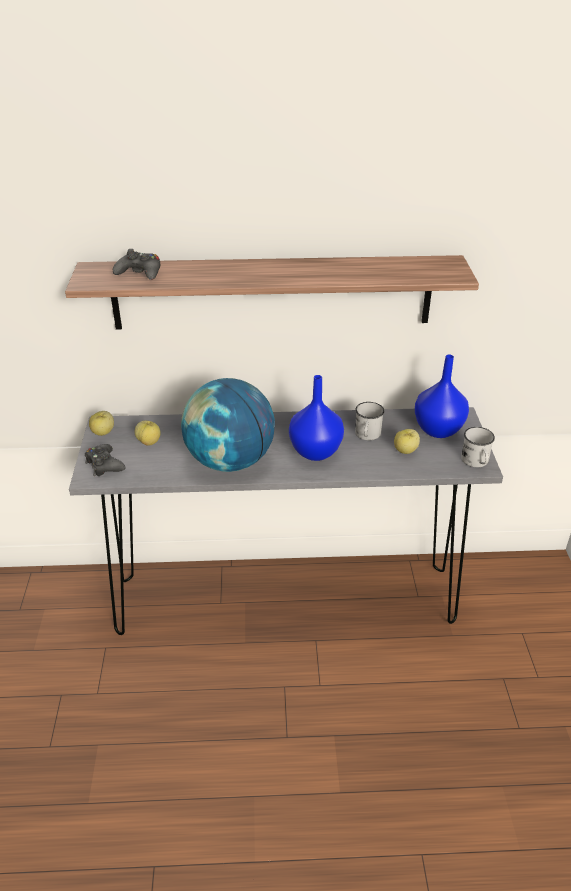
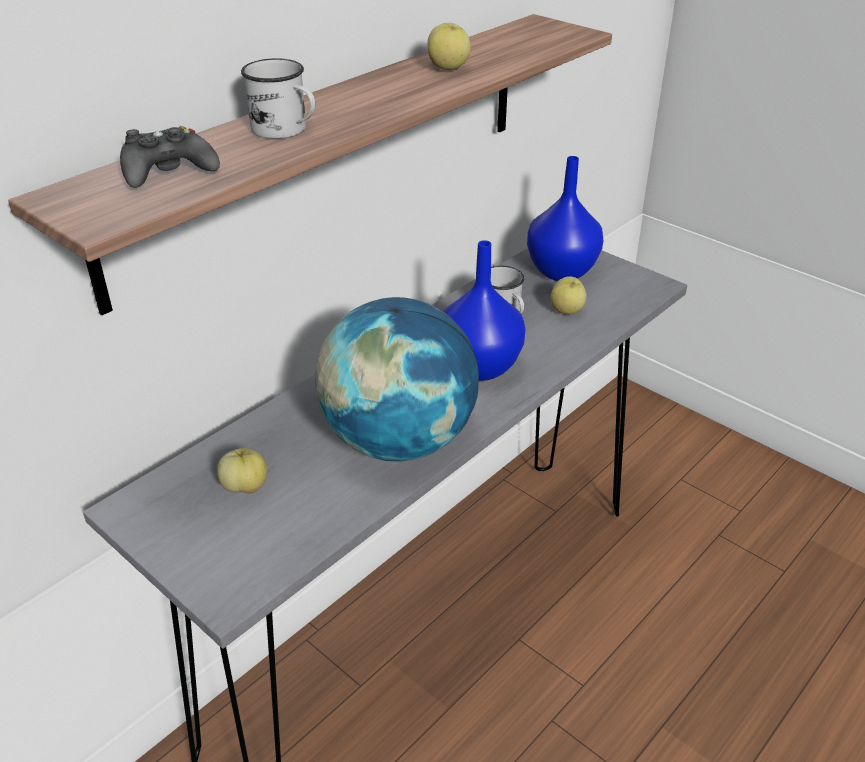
camera: 45 degrees left, 0 degrees up
black game controller [85,444,126,476] -> none
apple [89,411,114,436] -> apple moved to [427,23,471,70]
white mug [461,427,495,467] -> white mug moved to [241,58,315,139]

